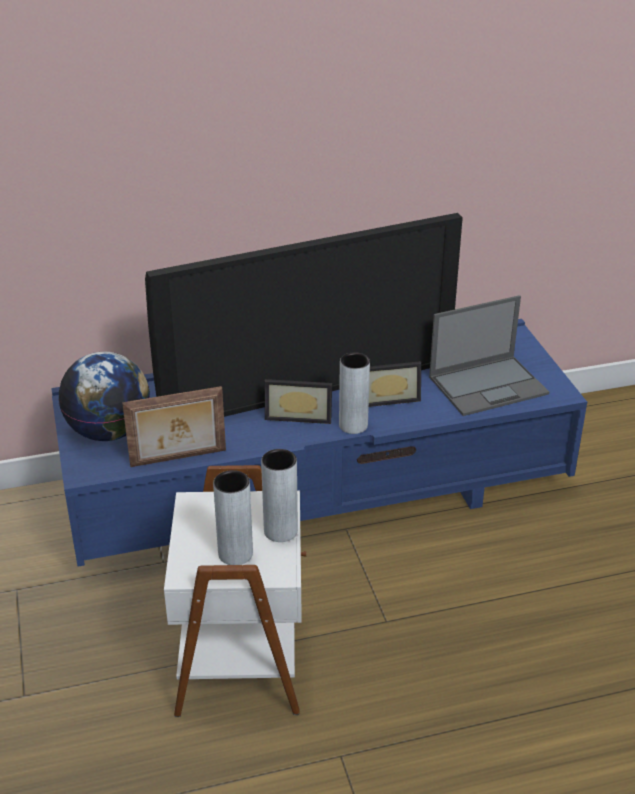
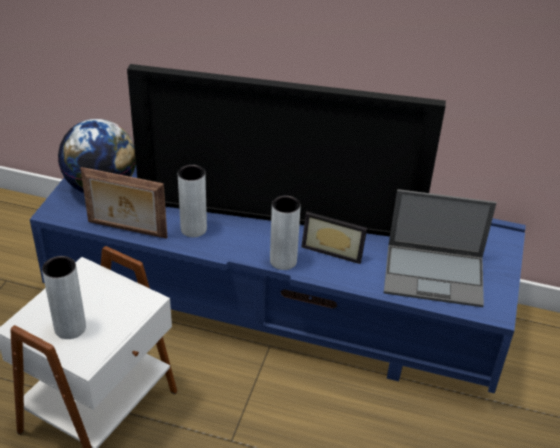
camera: 30 degrees right, 5 degrees up
grey vase [261,449,298,542] -> grey vase moved to [178,165,207,237]
picture frame [265,379,332,424] -> none

